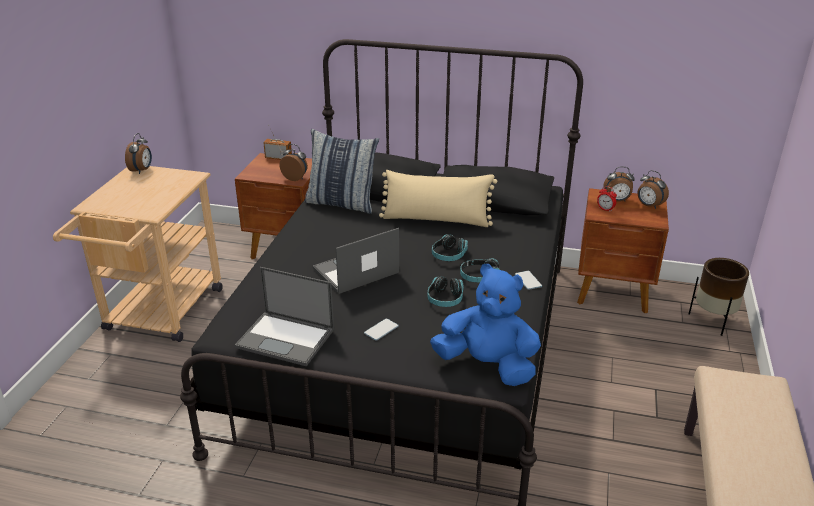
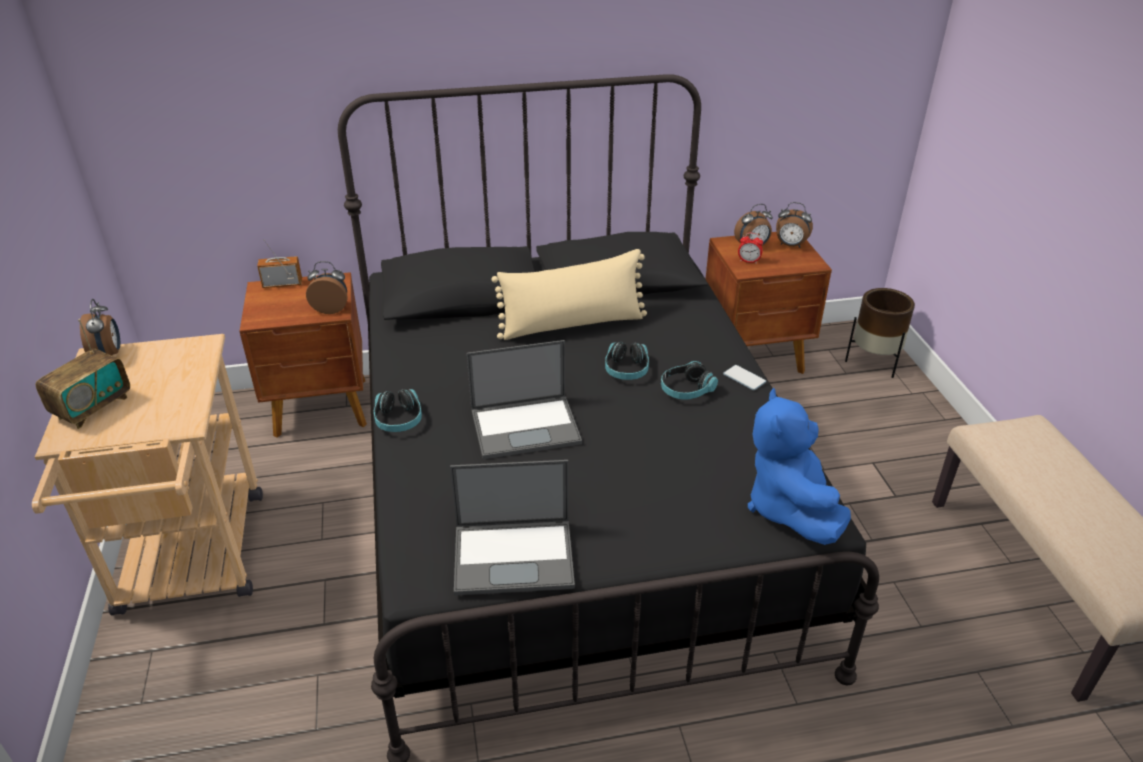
camera: 25 degrees left, 5 degrees up
pillow [305,129,379,214] -> none
laptop [313,228,399,294] -> laptop turned 135 degrees counterclockwise [467,340,582,459]
phone [364,318,399,341] -> none
headphones [427,276,464,307] -> headphones moved to [374,389,422,432]
blue plush toy [430,264,541,386] -> blue plush toy turned 90 degrees counterclockwise [748,388,851,545]
none -> radio [36,319,130,429]

